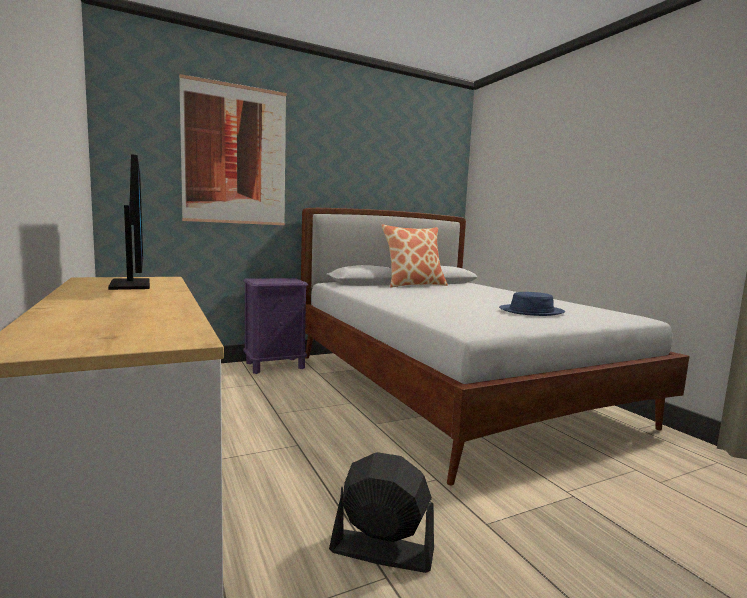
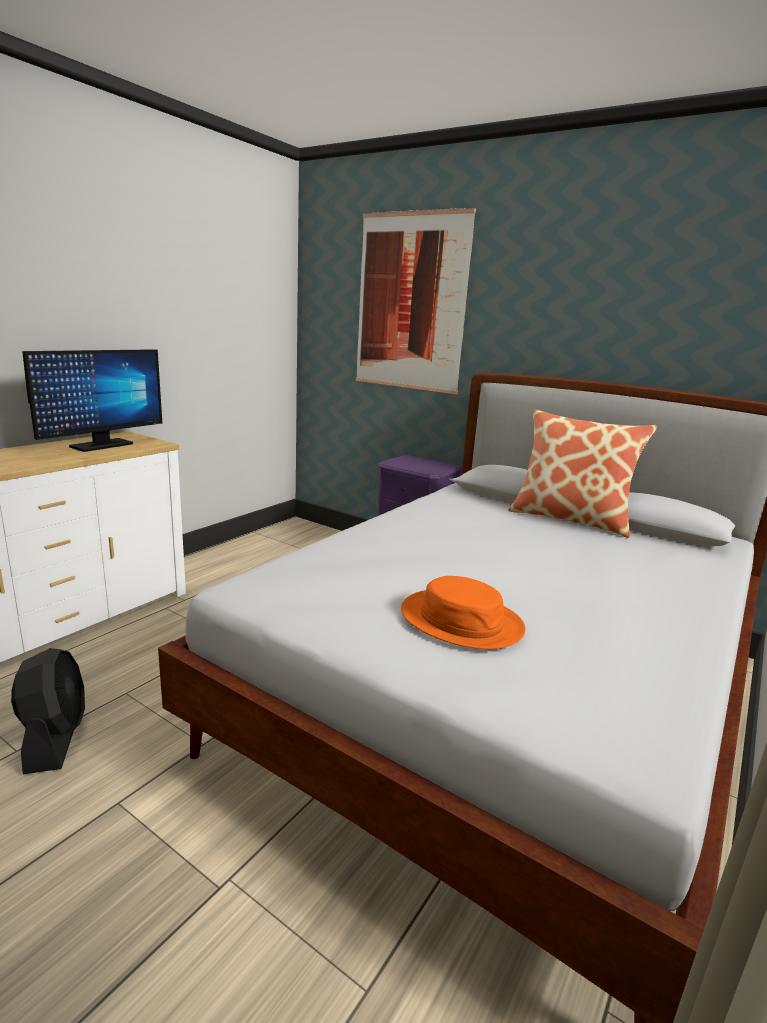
camera: 60 degrees right, 10 degrees up
blue hat [499,292,565,316] -> orange hat [401,576,526,649]

